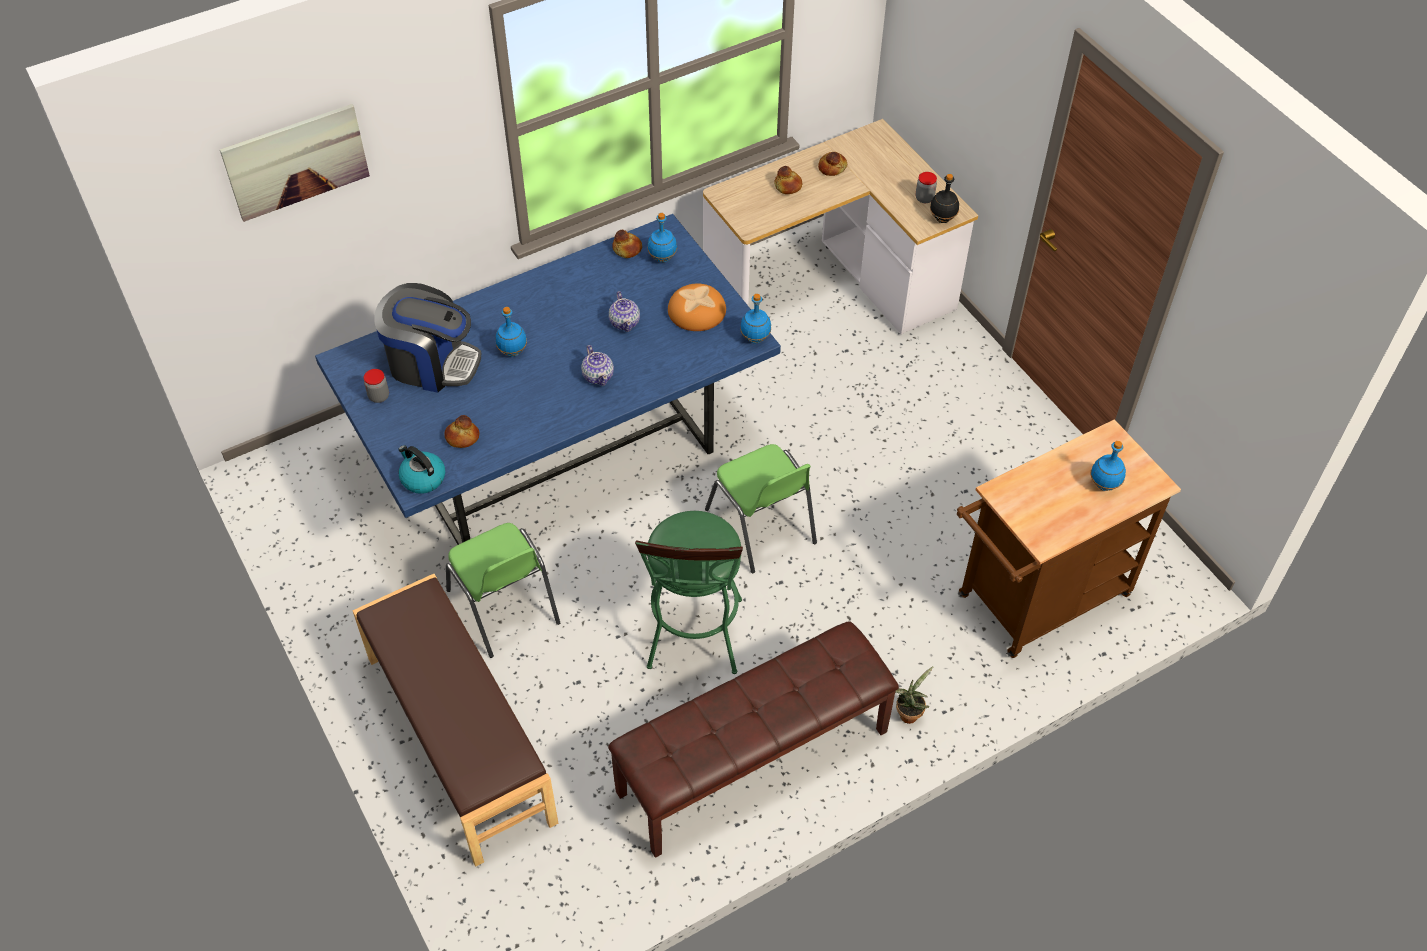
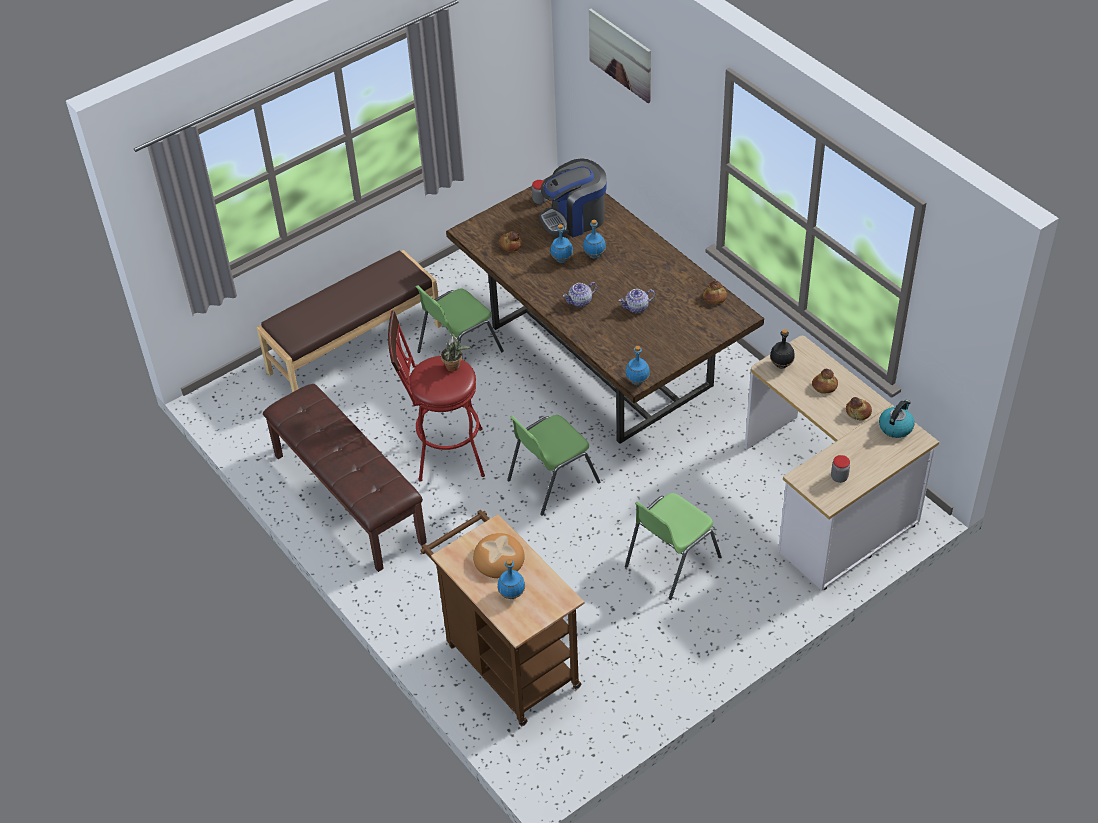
camera: 85 degrees right, 5 degrees down
blue dining table [315,214,781,545] -> brown dining table [446,178,764,444]
coffee machine [374,283,481,393] -> coffee machine turned 60 degrees clockwise [539,158,607,237]
kettle [398,445,445,494] -> kettle moved to [879,400,915,438]
green stool [635,511,743,674] -> red stool [388,310,485,482]
blue bottle [648,213,677,262] -> blue bottle moved to [550,224,573,263]
bread [668,284,726,331] -> bread moved to [473,533,525,578]
potted plant [895,666,934,724] -> potted plant moved to [441,333,471,371]
black bottle [930,174,959,223] -> black bottle moved to [770,329,795,369]
none -> green chair [625,493,721,600]

